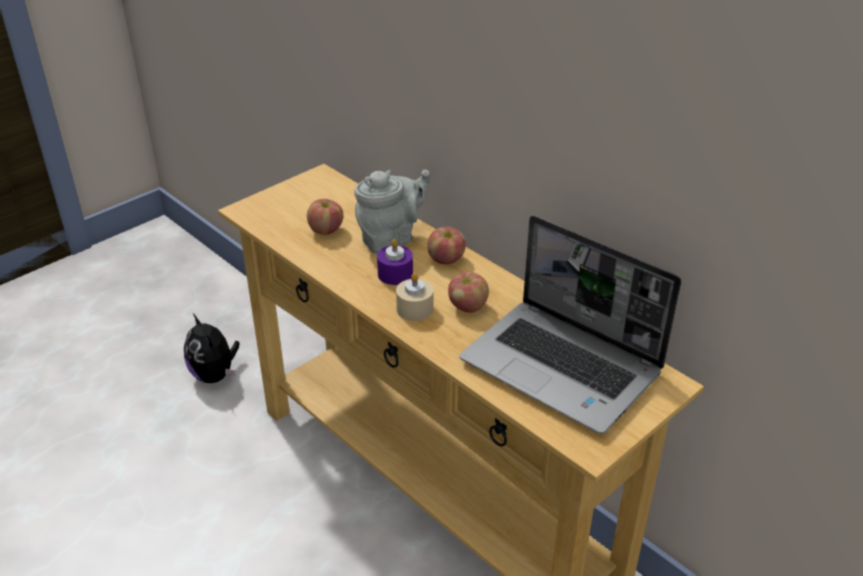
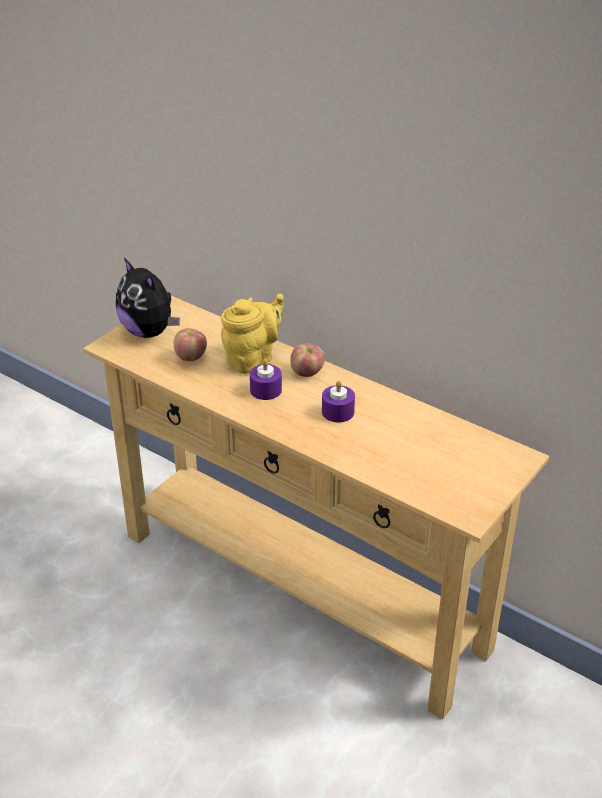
camera: 10 degrees left, 0 degrees up
plush toy [184,314,239,383] -> plush toy moved to [116,258,180,338]
grey teapot [354,170,430,254] -> yellow teapot [221,294,284,374]
beige candle [396,273,434,321] -> none
apple [448,272,489,313] -> purple candle [322,381,355,422]
laptop [460,215,681,434] -> none

